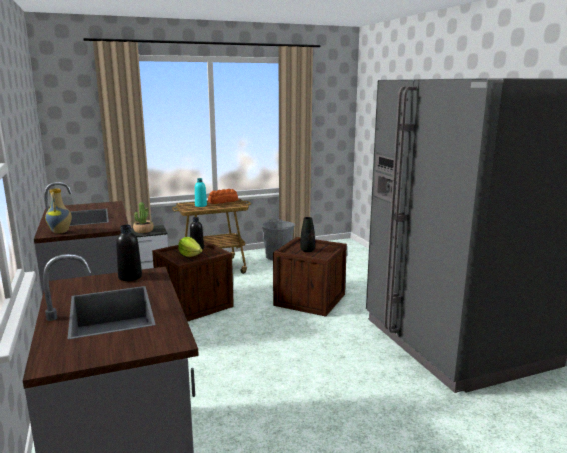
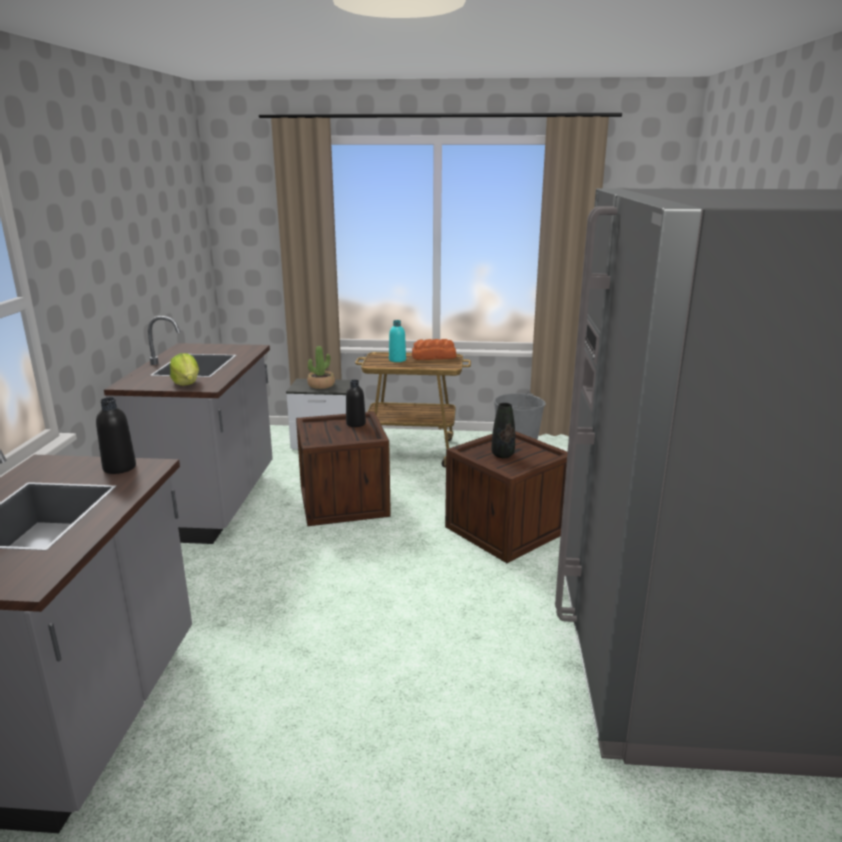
camera: 25 degrees right, 5 degrees up
vase [45,188,72,234] -> none
lettuce [178,237,202,257] -> lettuce moved to [170,353,199,386]

